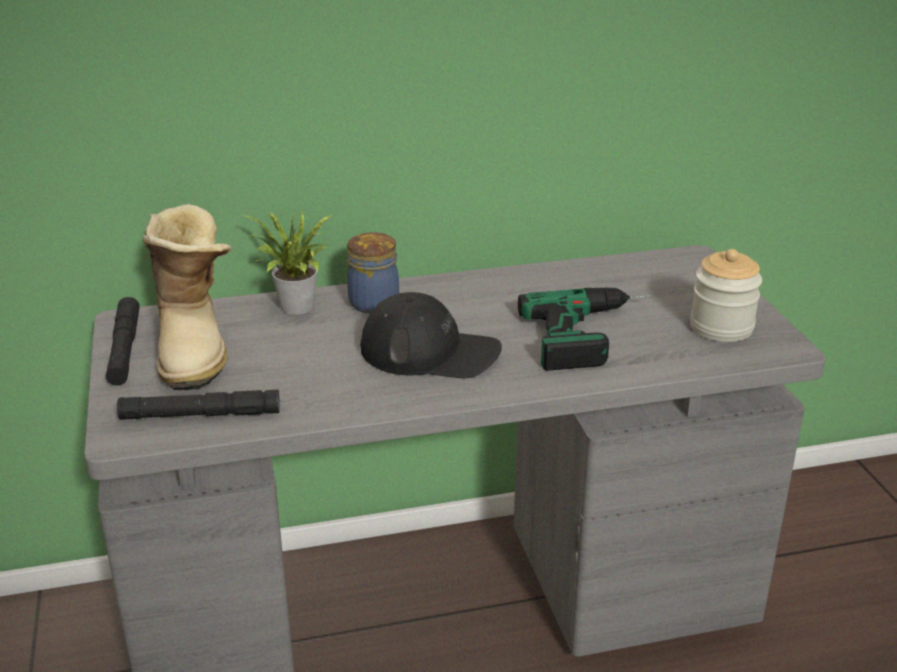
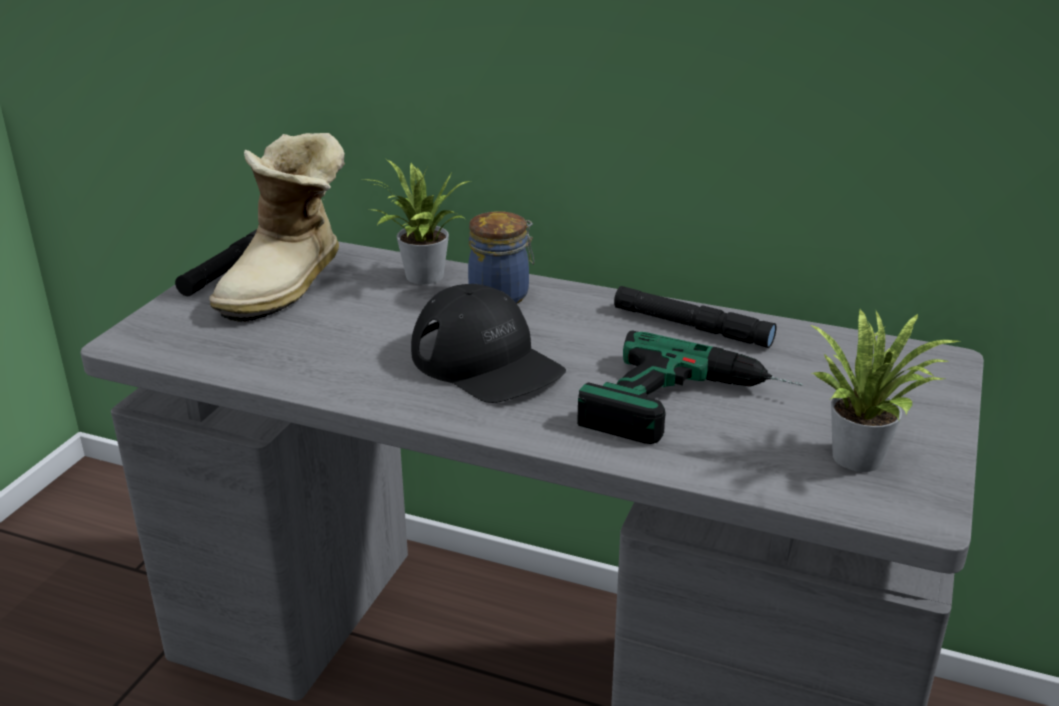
camera: 35 degrees right, 0 degrees up
black flashlight [117,389,280,420] -> black flashlight moved to [614,286,777,348]
jar [690,249,762,342] -> potted plant [809,308,959,472]

